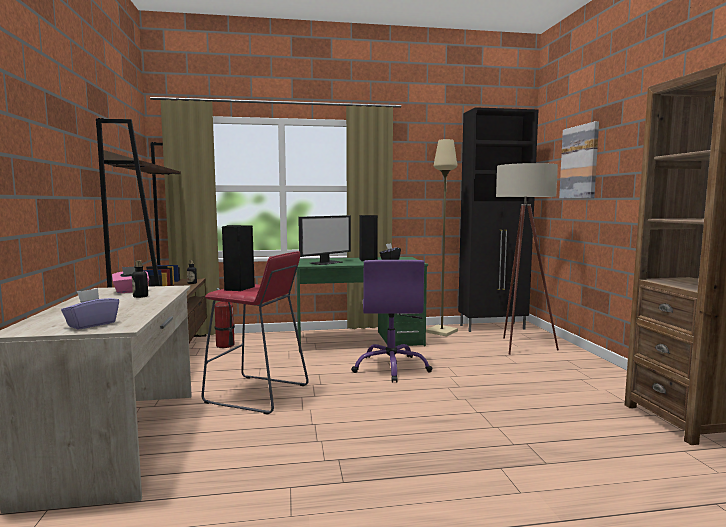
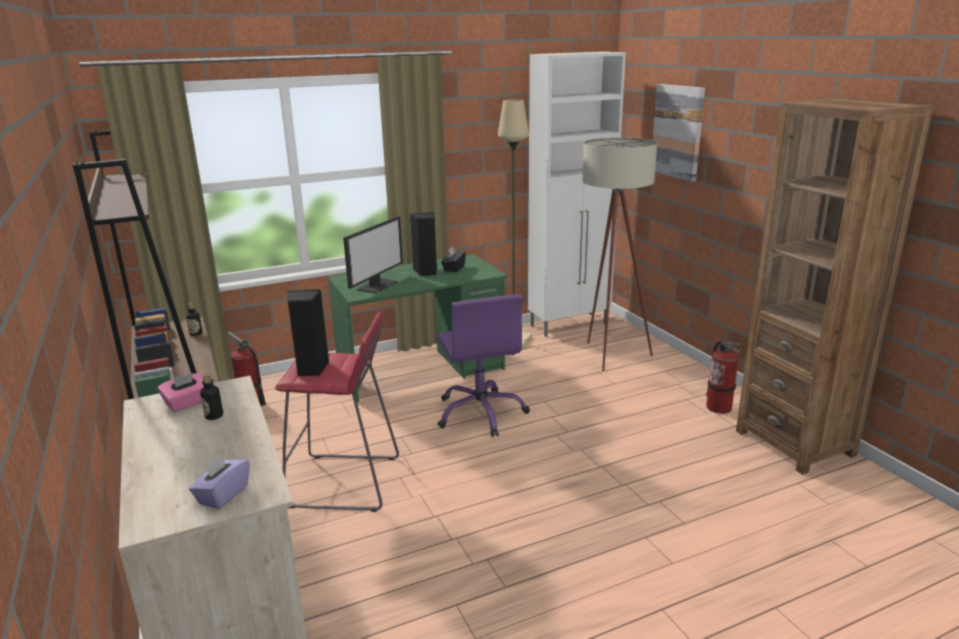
camera: 15 degrees left, 15 degrees up
black cabinet [458,107,539,332] -> white cabinet [528,52,626,337]
none -> fire extinguisher [706,341,740,414]

